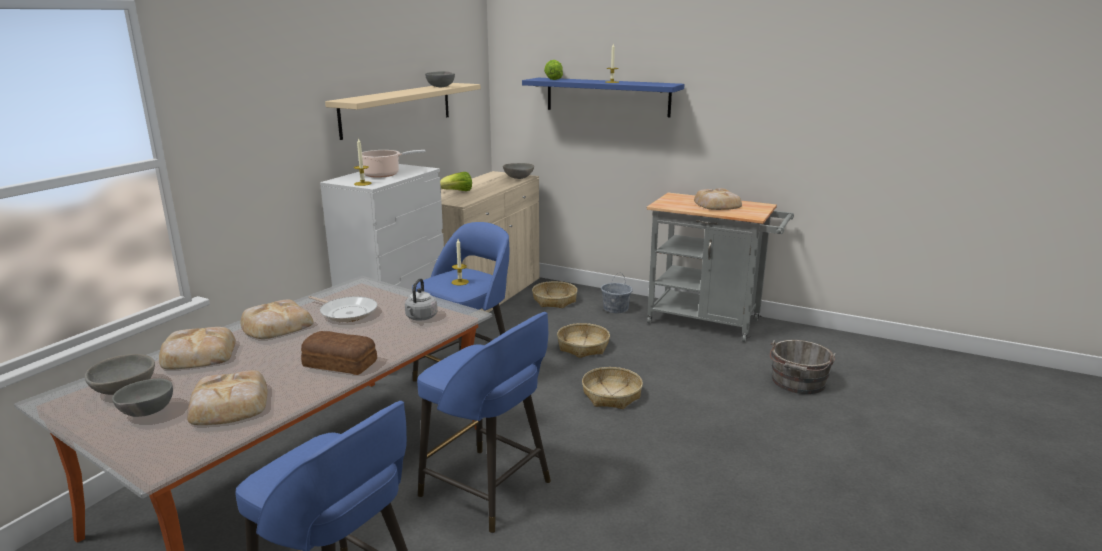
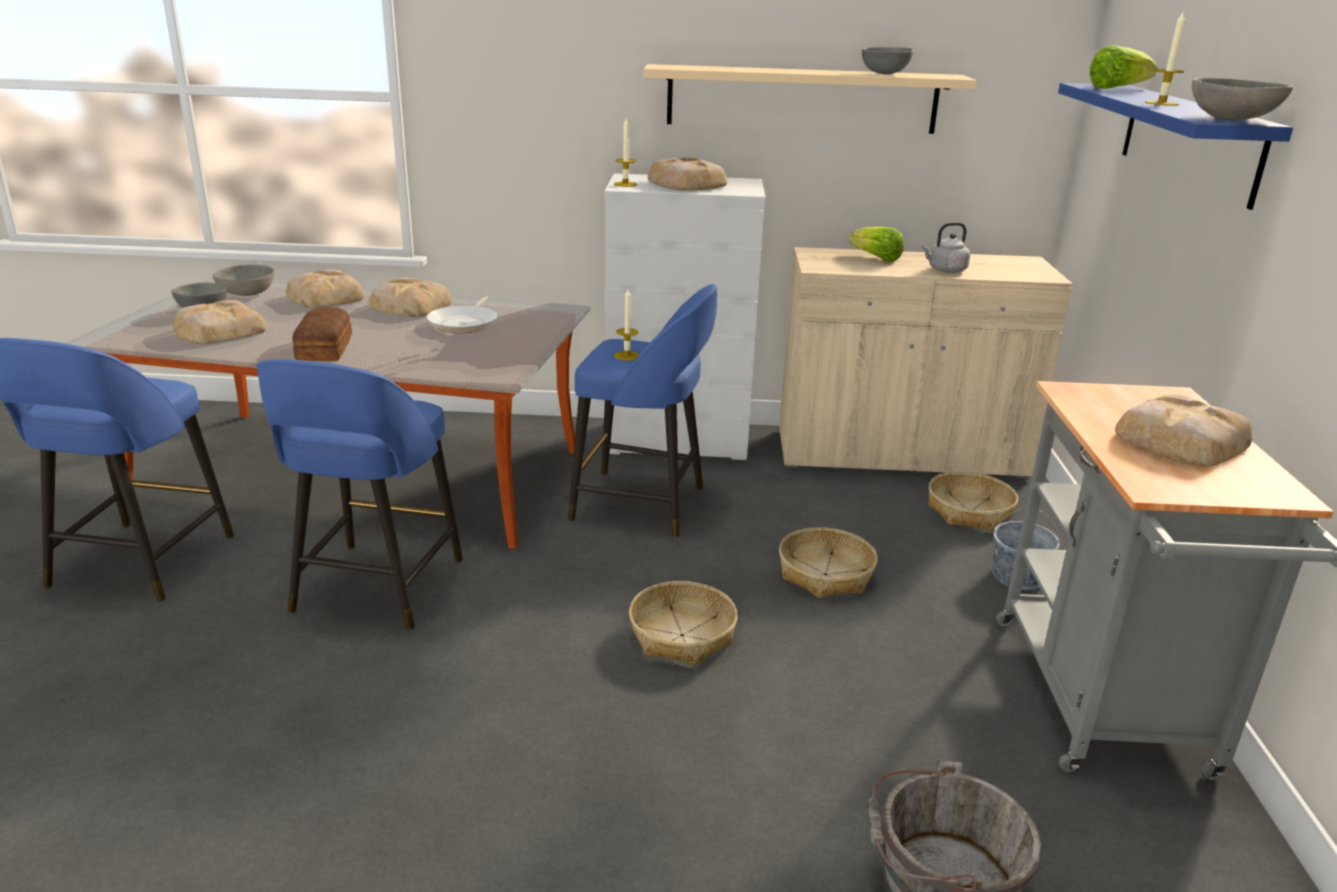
camera: 65 degrees right, 5 degrees up
cooking pot [362,150,425,178] -> bread [648,157,727,191]
grey kettle [405,278,437,321] -> grey kettle moved to [921,222,970,273]
grey bowl [503,163,534,179] -> grey bowl moved to [1192,78,1293,121]

